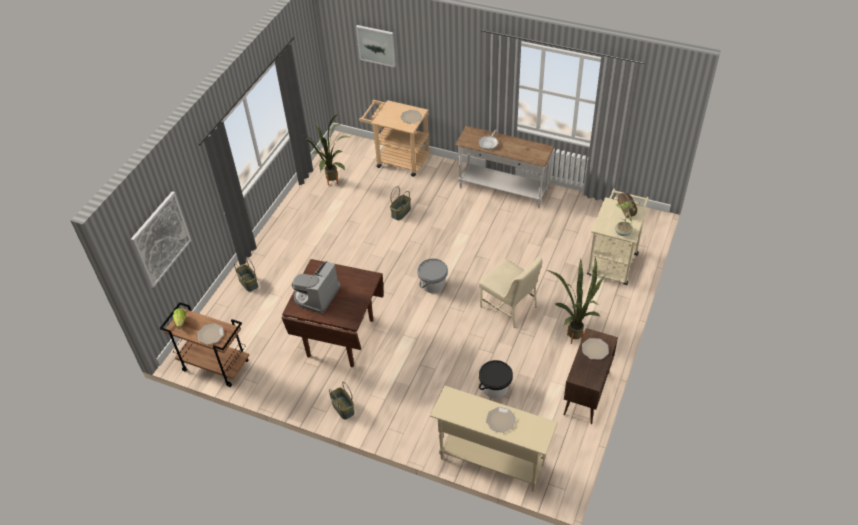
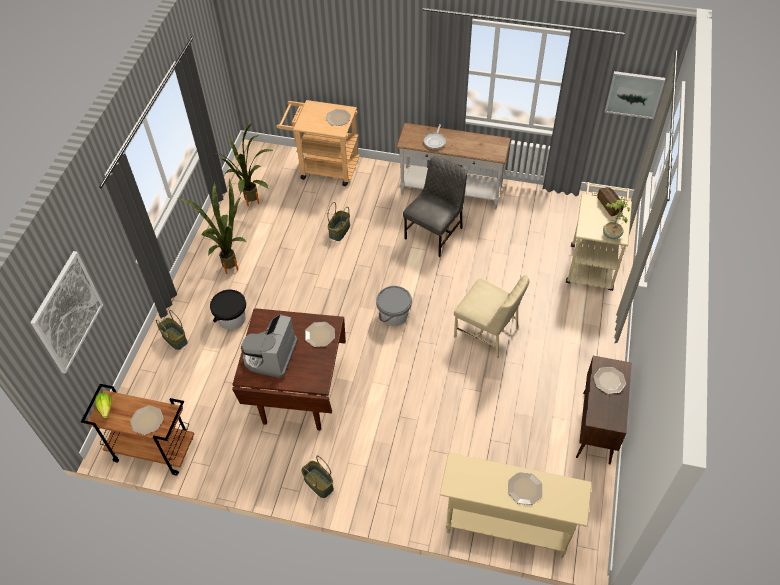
camera: 10 degrees left, 5 degrees up
picture [356,25,396,68] -> picture moved to [605,71,665,119]
black bucket [479,360,513,399] -> black bucket moved to [210,290,246,330]
potted plant [547,257,605,344] -> potted plant moved to [178,179,248,274]
none -> plate [305,322,335,347]
none -> grey chair [403,156,467,257]

